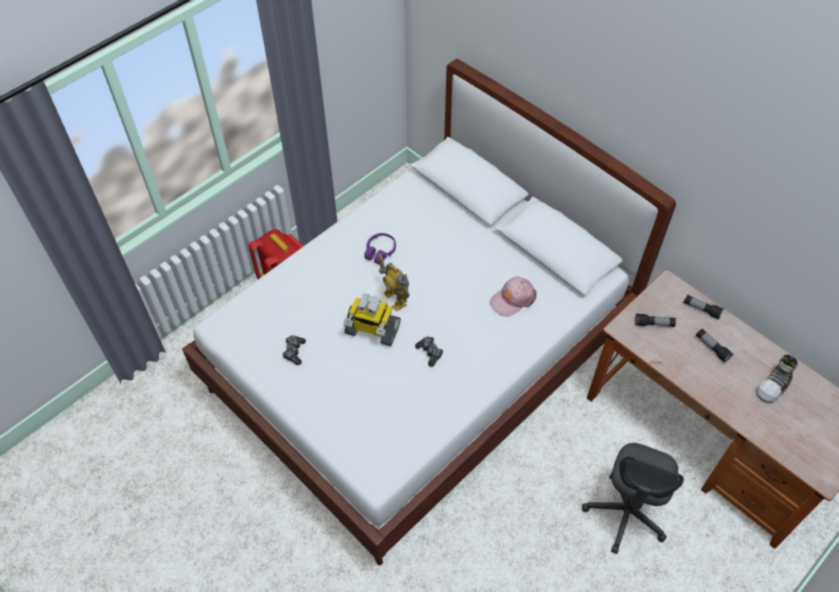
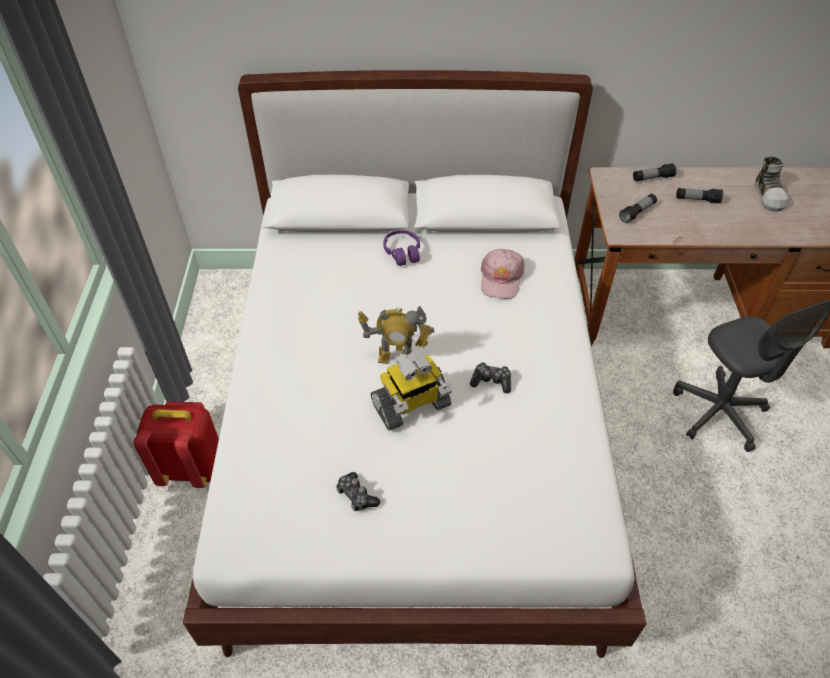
camera: 45 degrees left, 5 degrees down
purple headphones [364,233,396,264] -> purple headphones moved to [383,230,420,266]

